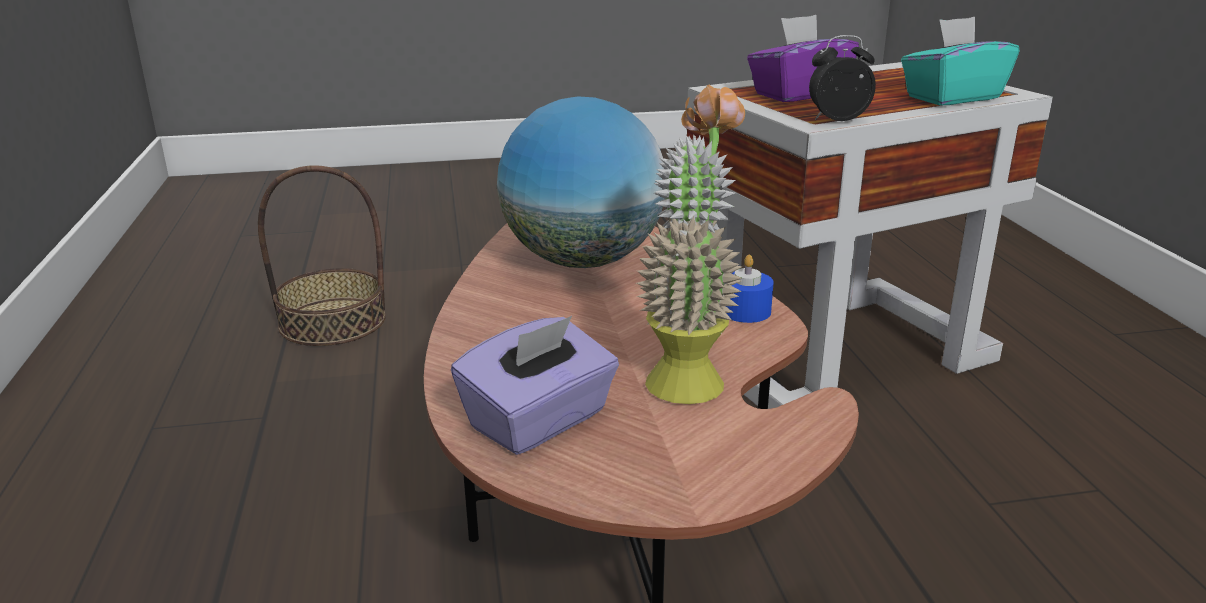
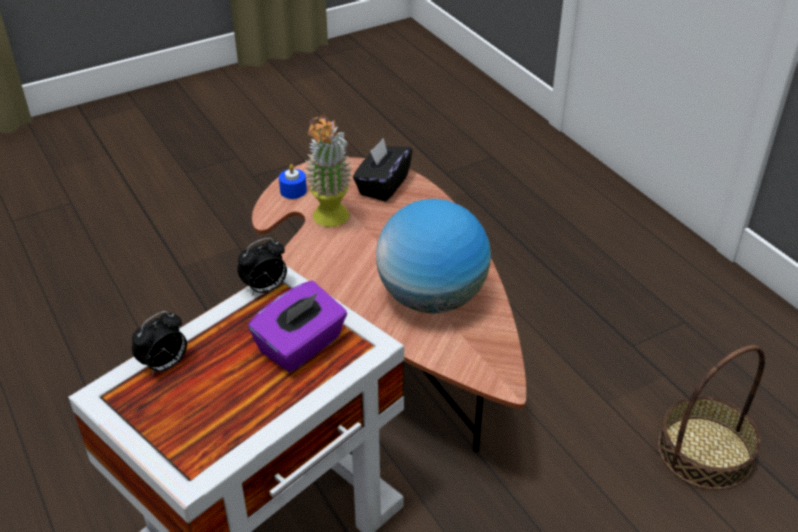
camera: 160 degrees right, 15 degrees up
purple tissue box [451,316,619,455] -> black tissue box [353,138,413,202]
blue candle [723,255,774,323] -> blue candle moved to [279,164,307,199]
turquoise tissue box [901,17,1020,105] -> alarm clock [132,311,187,376]

